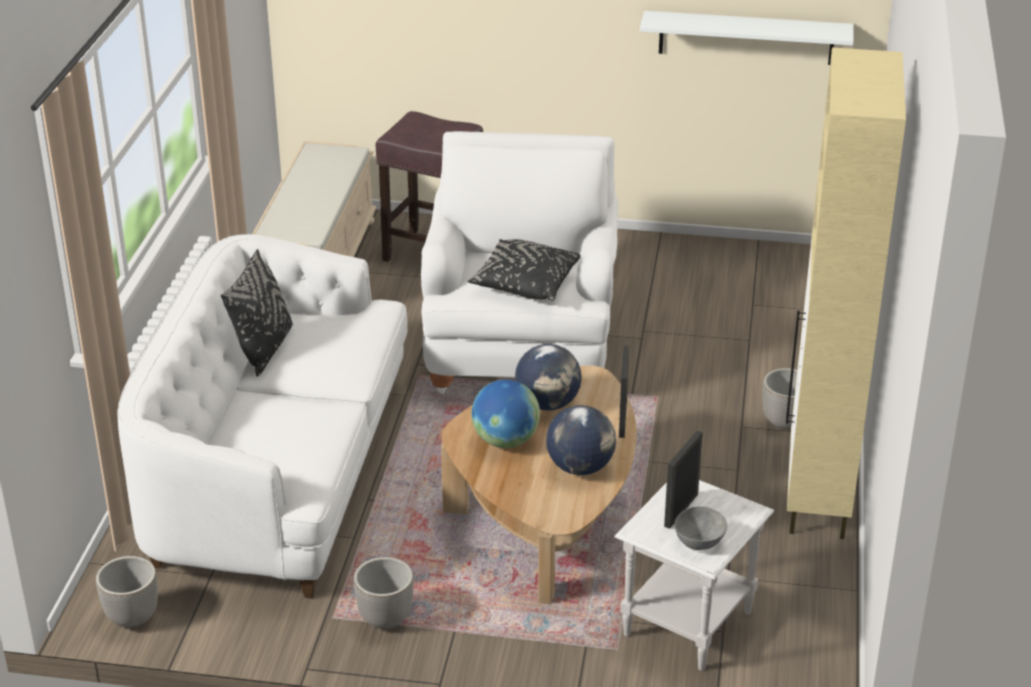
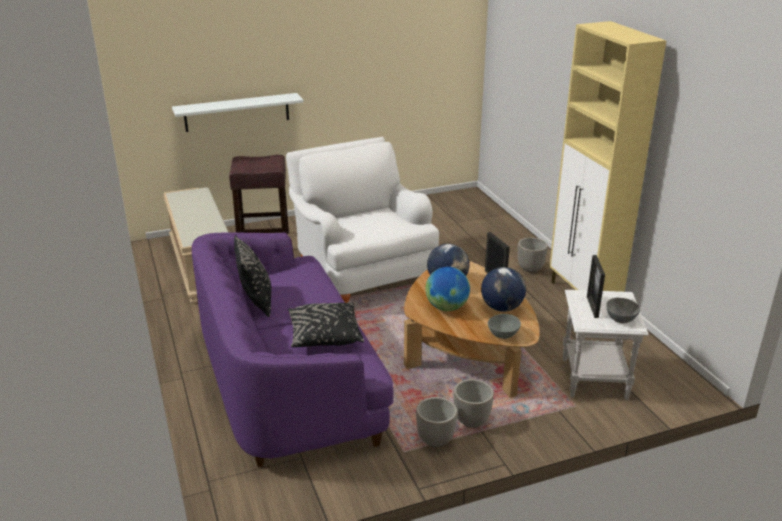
camera: 30 degrees left, 5 degrees down
planter [96,556,158,628] -> planter moved to [453,379,494,428]
white sofa [117,234,408,598] -> purple sofa [192,233,394,467]
black pillow [468,239,581,301] -> black pillow moved to [288,303,364,347]
white shelf [640,11,854,65] -> white shelf moved to [172,93,304,132]
none -> grey bowl [488,314,521,339]

